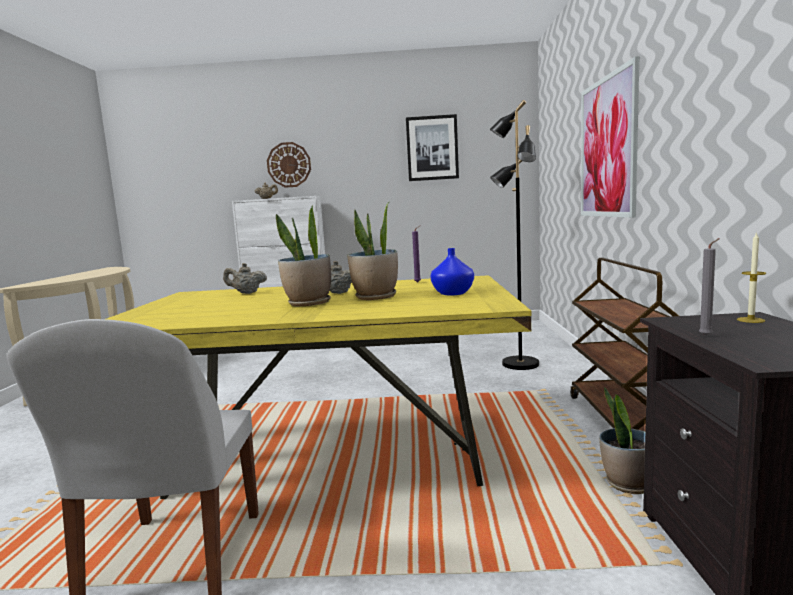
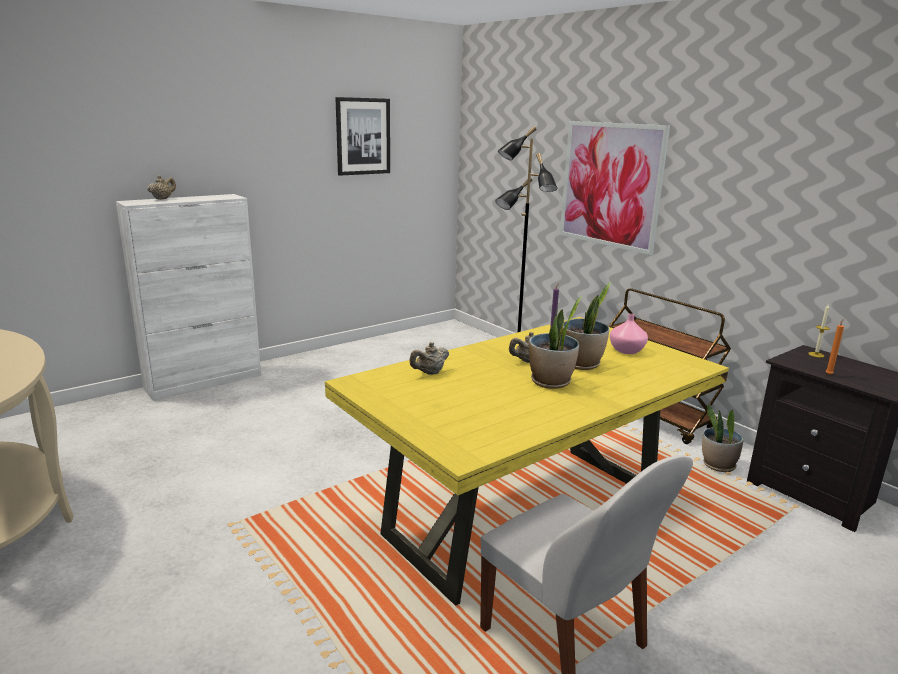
camera: 40 degrees left, 10 degrees up
wall clock [267,142,311,188] -> none
blue vase [431,248,474,295] -> pink vase [610,314,648,354]
grey candle [699,238,720,337] -> orange candle [826,319,844,375]

